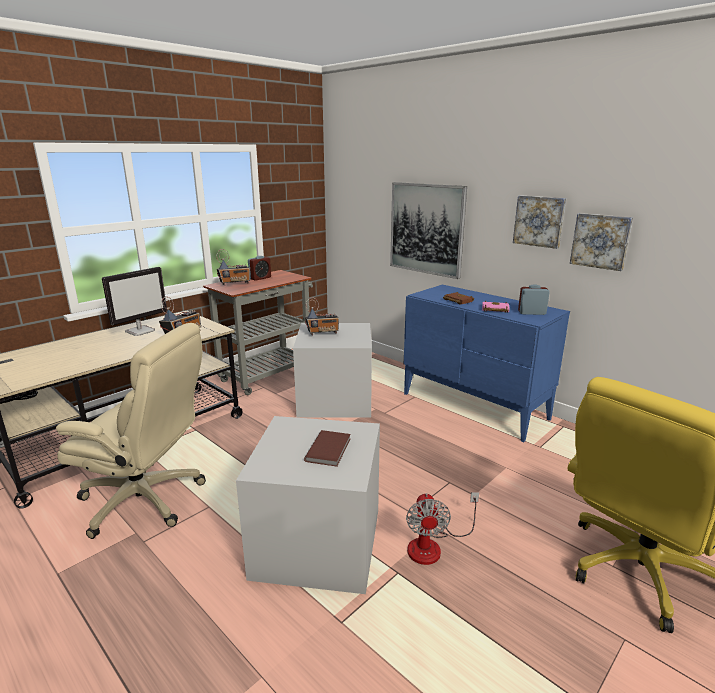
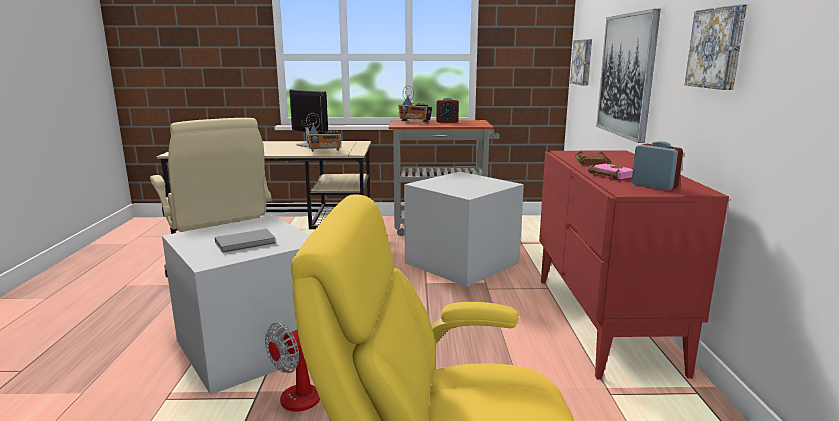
camera: 45 degrees right, 5 degrees down
monitor [102,267,167,336] -> monitor turned 135 degrees counterclockwise [289,89,328,147]
brown book [304,430,351,467] -> grey book [215,229,276,253]
radio [305,297,339,336] -> none
blue cabinet [404,285,570,442] -> red cabinet [539,150,729,379]
picture [570,213,633,271] -> picture moved to [570,39,592,86]

